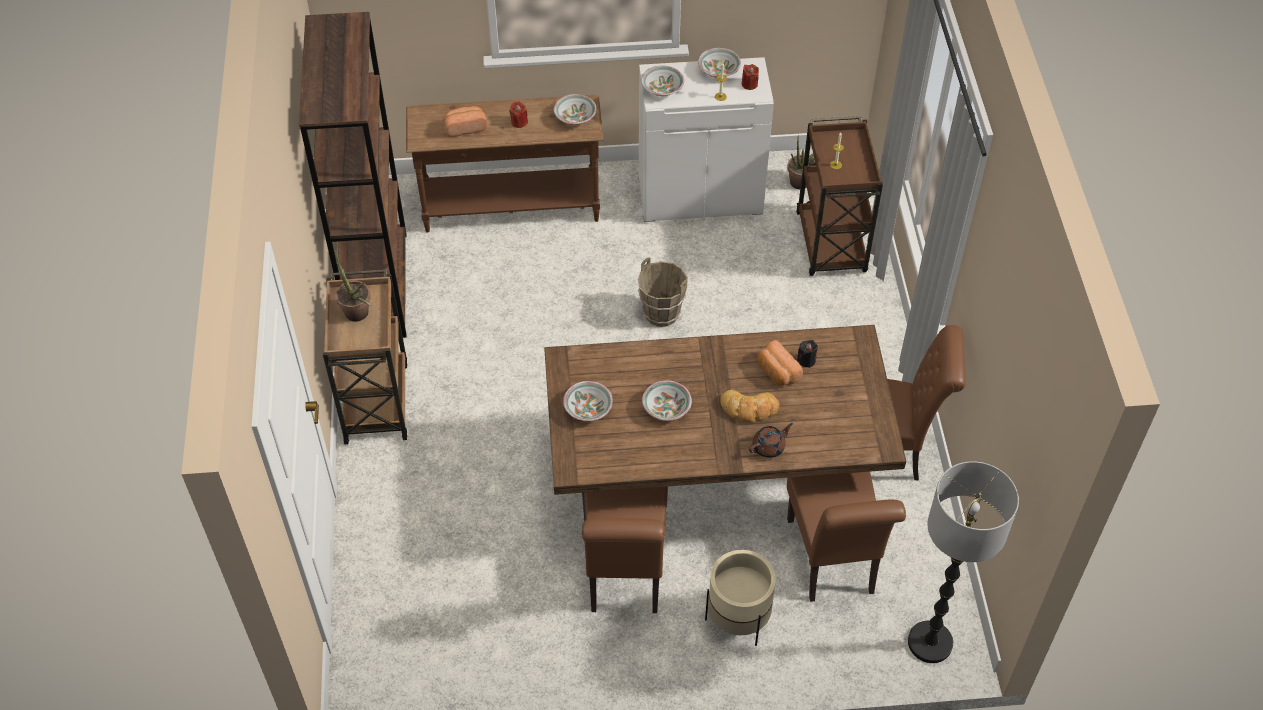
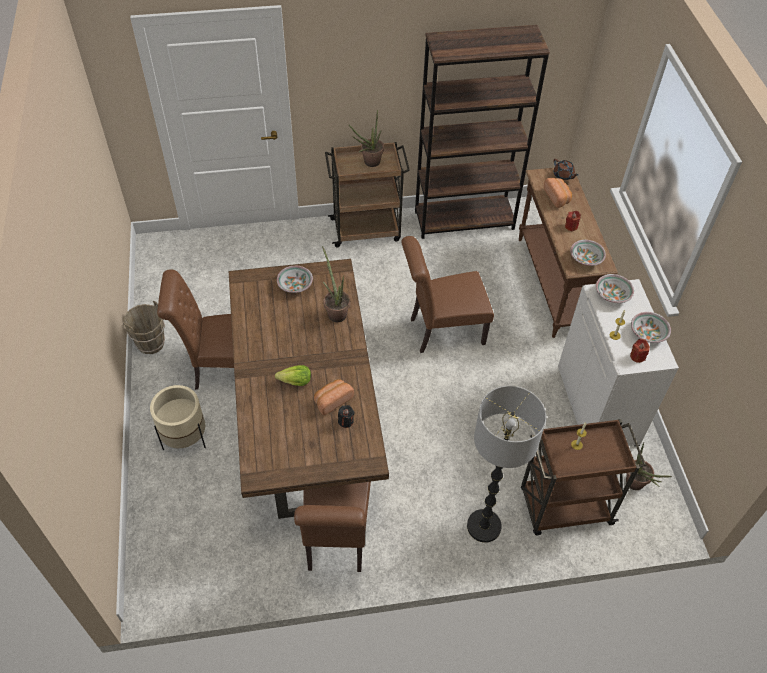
camera: 85 degrees right, 0 degrees up
brown bucket [637,257,688,327] -> brown bucket moved to [123,301,165,354]
bowl [642,381,692,421] -> none
bread [720,390,779,423] -> lettuce [275,365,311,386]
brown teapot [749,423,793,458] -> brown teapot moved to [553,159,579,180]
brown chair [787,472,906,602] -> brown chair moved to [401,236,494,353]
floor lamp [908,461,1019,663] -> floor lamp moved to [467,386,546,543]
none -> potted plant [322,246,350,322]

